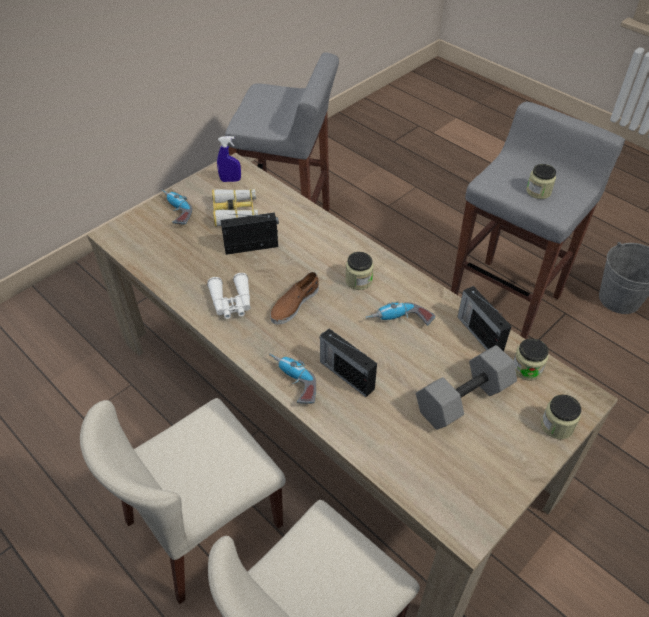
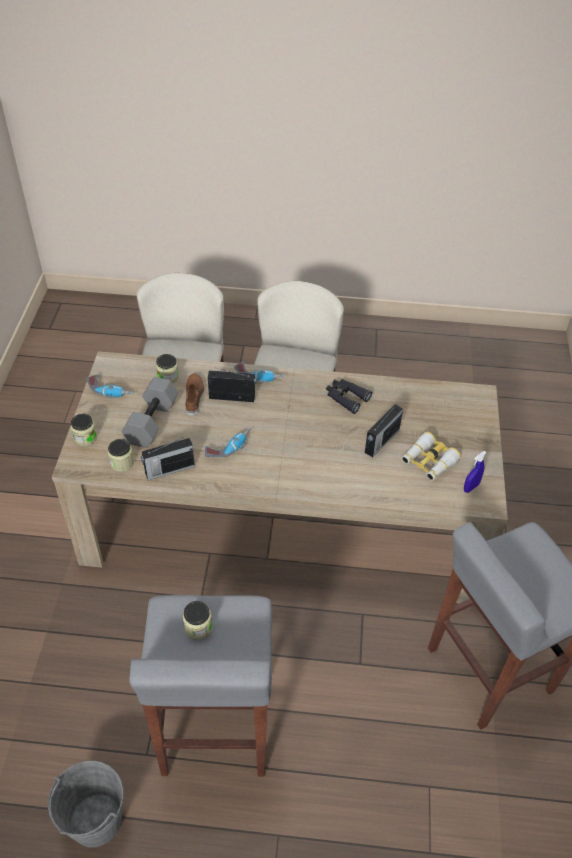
camera: 140 degrees right, 0 degrees up
power drill [162,190,192,224] -> power drill moved to [86,375,134,398]
white binoculars [207,273,251,319] -> black binoculars [326,379,372,414]
brown shoe [270,272,319,324] -> brown shoe moved to [185,373,204,416]
jar [345,252,374,290] -> jar moved to [156,354,179,383]
radio [458,286,512,351] -> radio turned 135 degrees clockwise [141,437,195,480]

